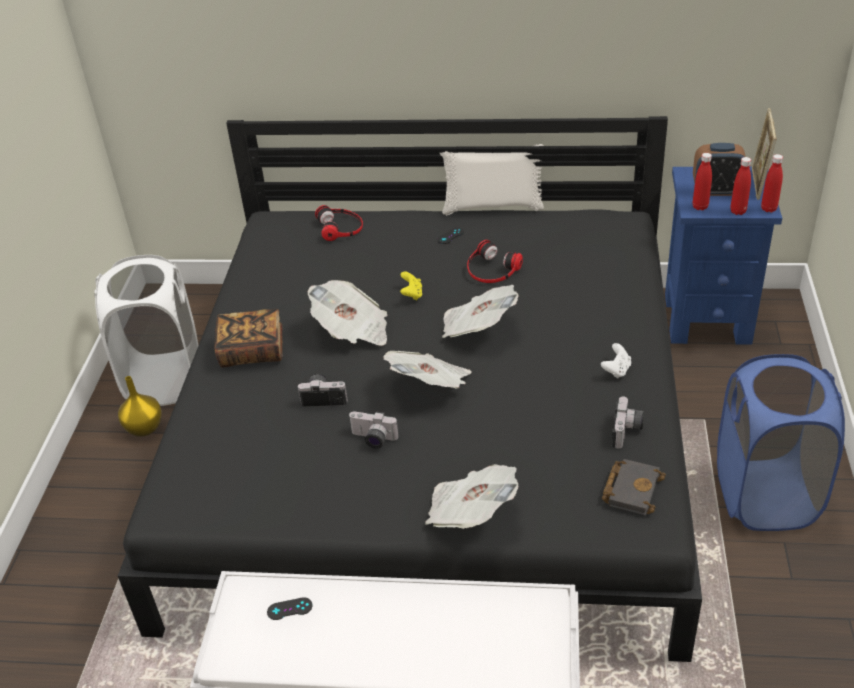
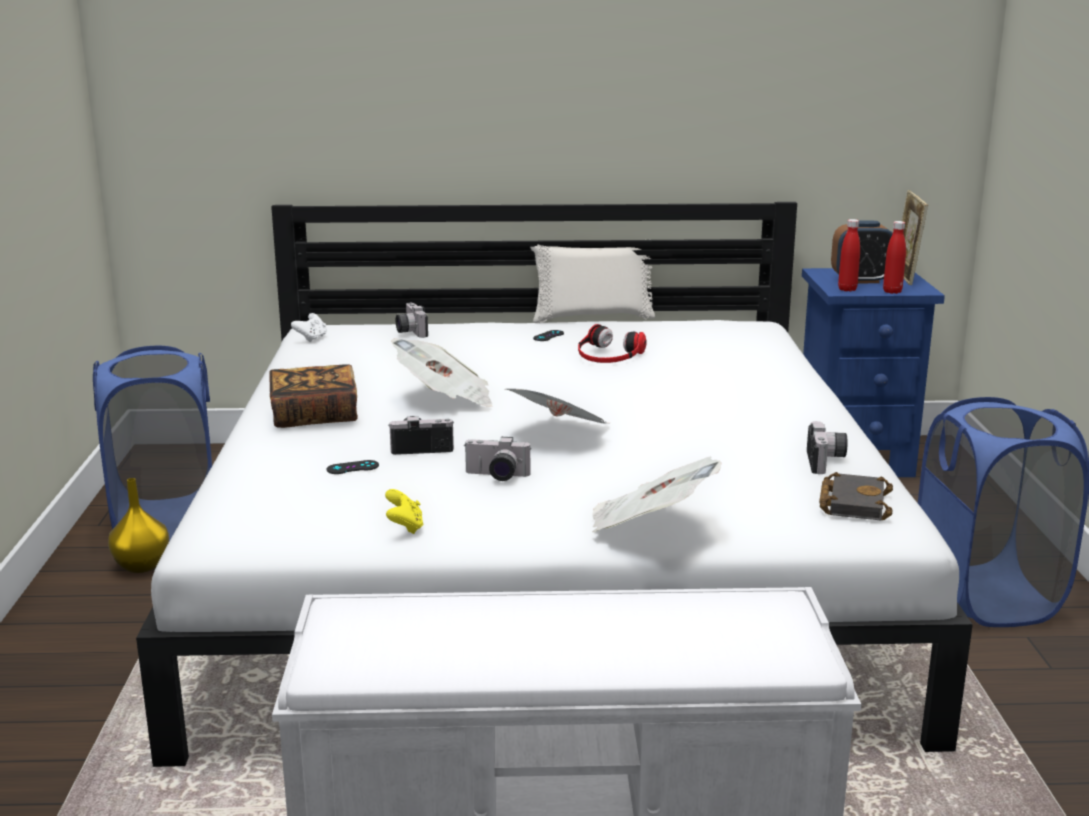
camera: 10 degrees left, 20 degrees down
white laundry basket [94,255,199,406] -> blue laundry basket [93,346,212,541]
black bed [118,116,702,662] -> white bed [136,202,973,767]
black game controller [267,597,312,620] -> black game controller moved to [327,460,379,474]
headphones [315,205,363,241] -> camera [396,303,428,338]
yellow game controller [400,271,422,300] -> yellow game controller moved to [385,489,423,534]
newspaper [442,285,518,338] -> none
white game controller [601,343,631,379] -> white game controller moved to [291,313,327,342]
red bottle [761,154,783,212] -> none

